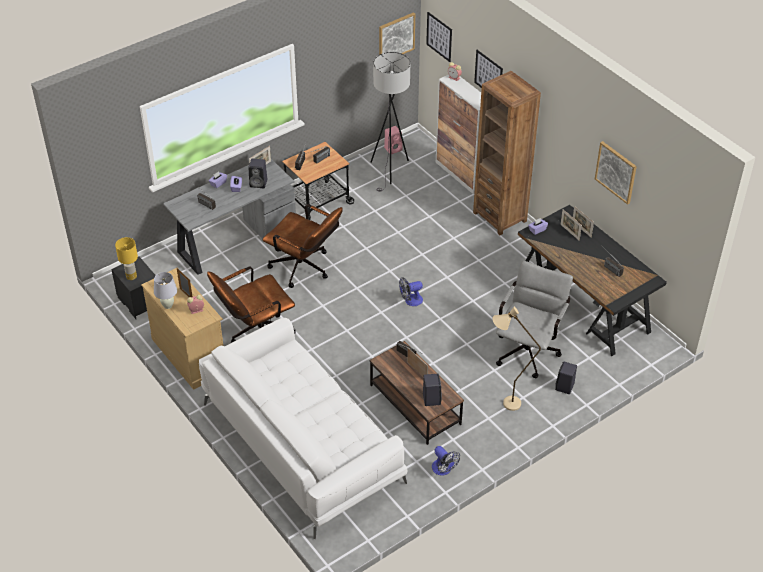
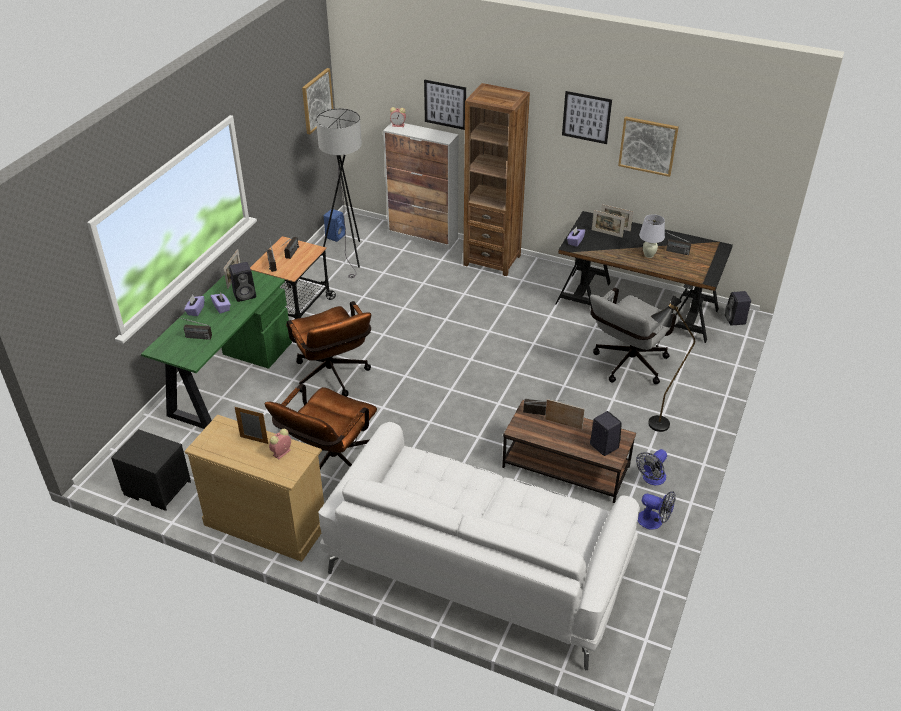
camera: 30 degrees left, 5 degrees down
yellow table lamp [115,237,138,280] -> none
white table lamp [154,272,177,309] -> white table lamp moved to [639,214,665,258]
grey desk [163,159,296,275] -> green desk [141,270,292,429]
brown office chair [263,204,343,288] -> brown office chair turned 60 degrees clockwise [286,301,371,397]
pink speaker [384,126,402,154] -> blue speaker [324,209,346,242]
fan [399,277,423,306] -> fan moved to [636,449,667,485]
picture [426,12,452,62] -> picture moved to [562,91,612,144]
beige floor lamp [493,307,541,411] -> black floor lamp [648,296,695,432]
grey office chair [496,261,573,378] -> grey office chair turned 135 degrees counterclockwise [590,287,680,384]
black speaker [555,361,577,394] -> black speaker moved to [725,291,751,326]

